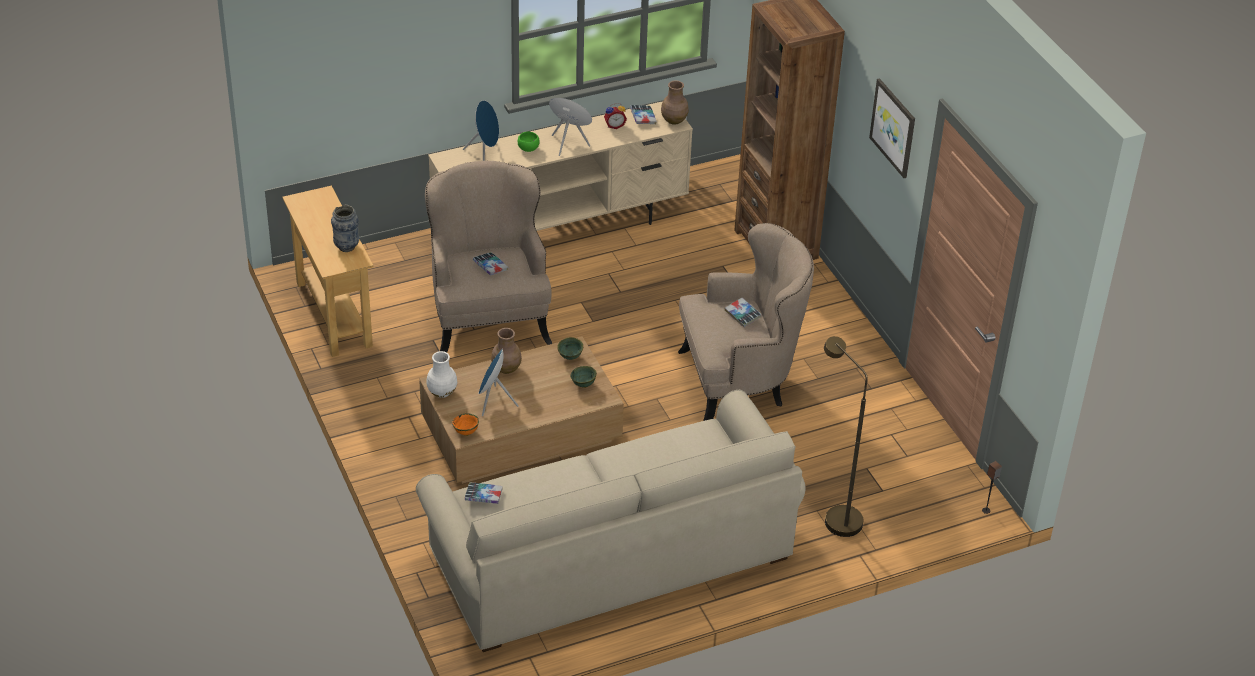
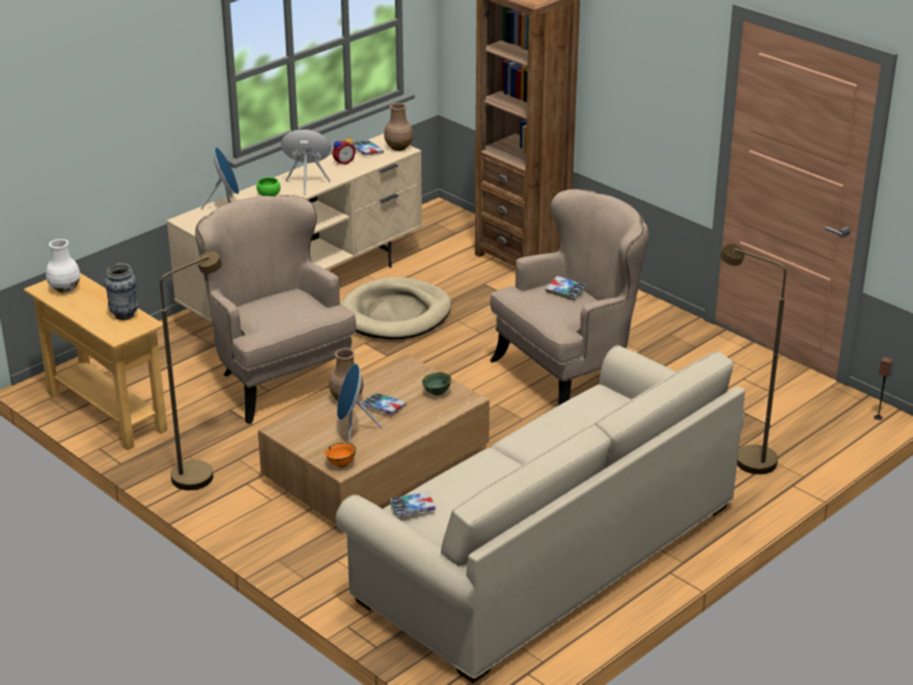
camera: 20 degrees left, 10 degrees down
white vase [426,351,457,398] -> white vase moved to [46,239,80,293]
book [473,252,508,276] -> book moved to [362,393,406,415]
green bowl [557,337,583,360] -> none
picture [869,78,915,178] -> none
none -> brown floor lamp [160,252,222,490]
none -> beige dog bed [340,277,451,339]

